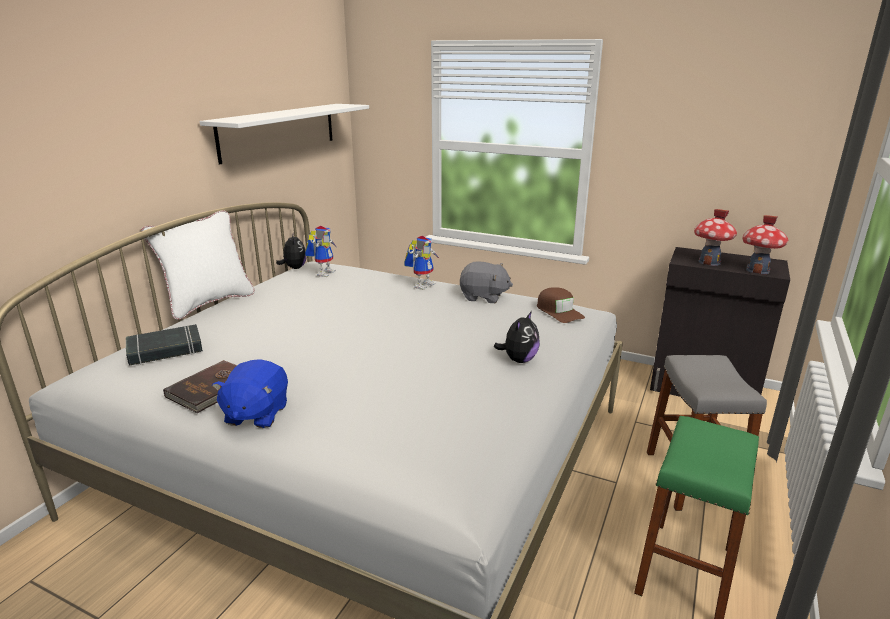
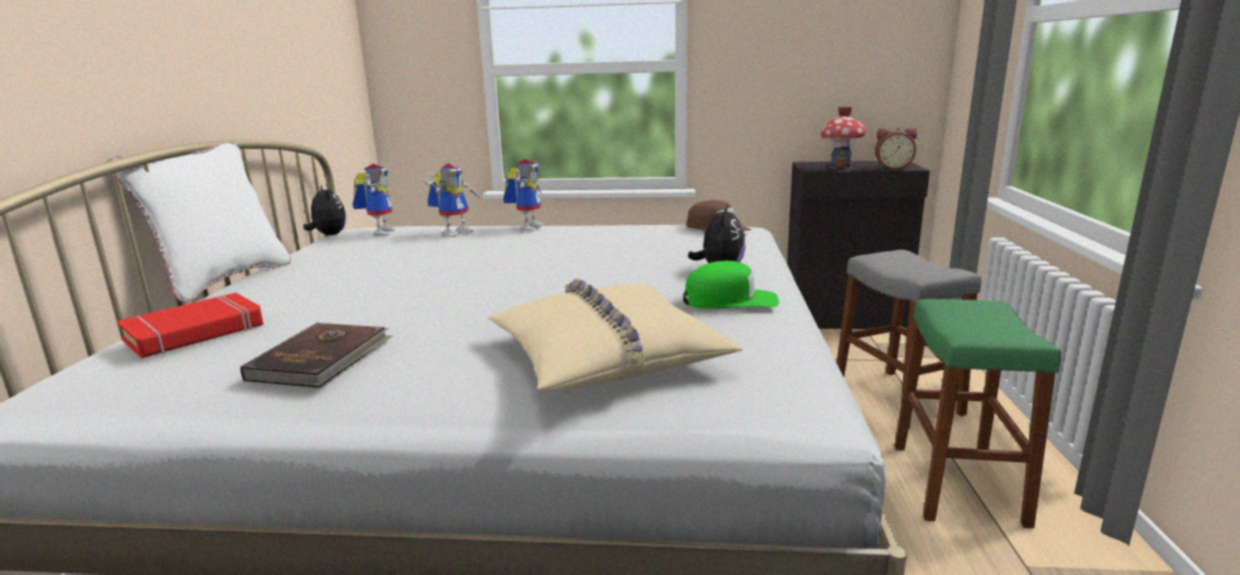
camera: 20 degrees left, 5 degrees down
black book [126,324,203,366] -> red book [117,293,264,358]
white shelf [199,104,369,165] -> none
blue plush toy [212,359,288,428] -> none
grey plush toy [460,261,513,303] -> none
toy house [743,215,788,274] -> alarm clock [875,128,917,170]
none -> toy robot [424,163,481,237]
none -> beige pillow [488,278,743,391]
none -> green cap [683,261,779,308]

